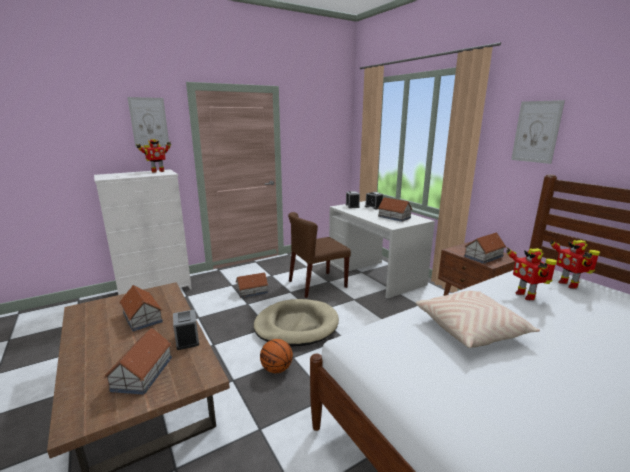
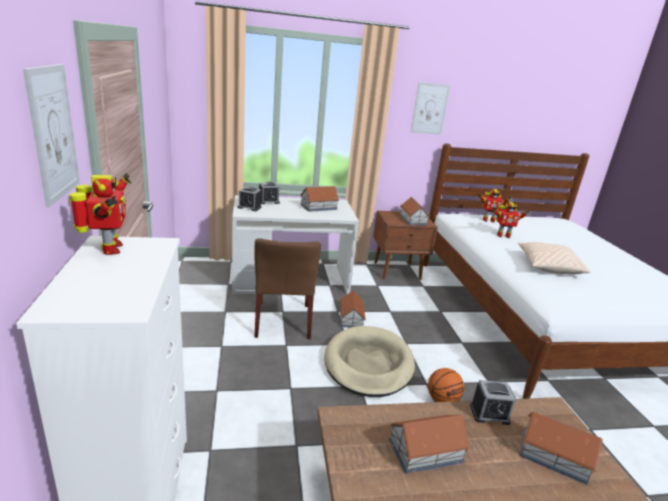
camera: 70 degrees left, 5 degrees up
toy house [235,273,268,298] -> toy house moved to [340,291,366,328]

